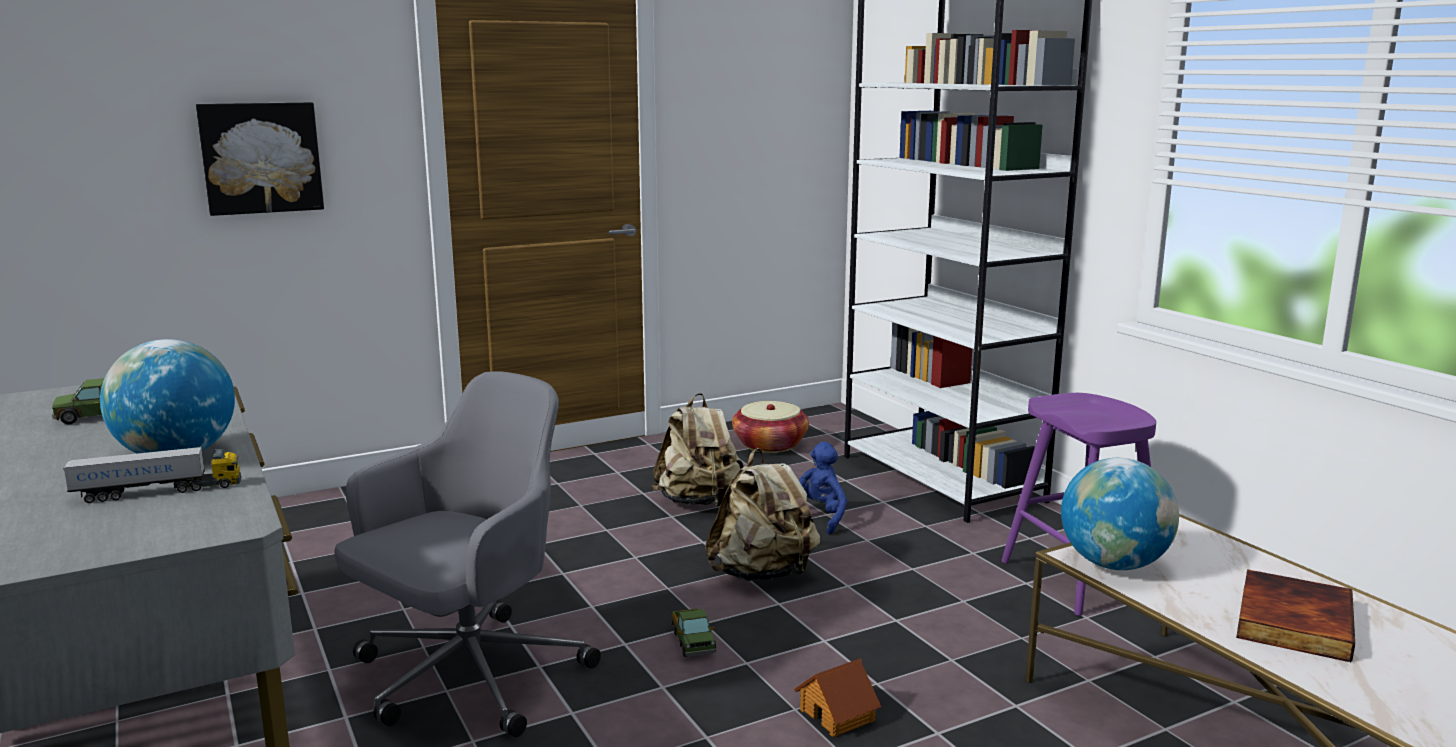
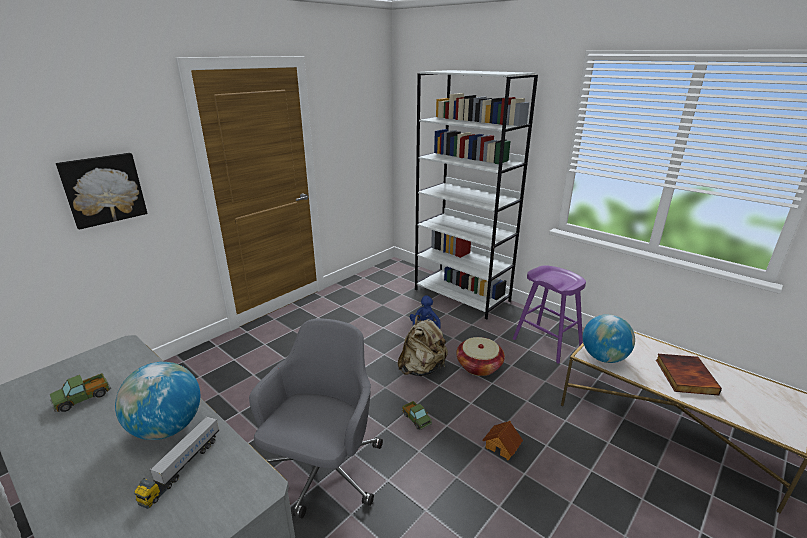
camera: 20 degrees left, 10 degrees up
toy truck [63,446,241,503] -> toy truck turned 150 degrees clockwise [134,416,219,509]
beige backpack [651,393,744,507] -> none
basket [732,401,809,453] -> basket moved to [456,337,505,376]

